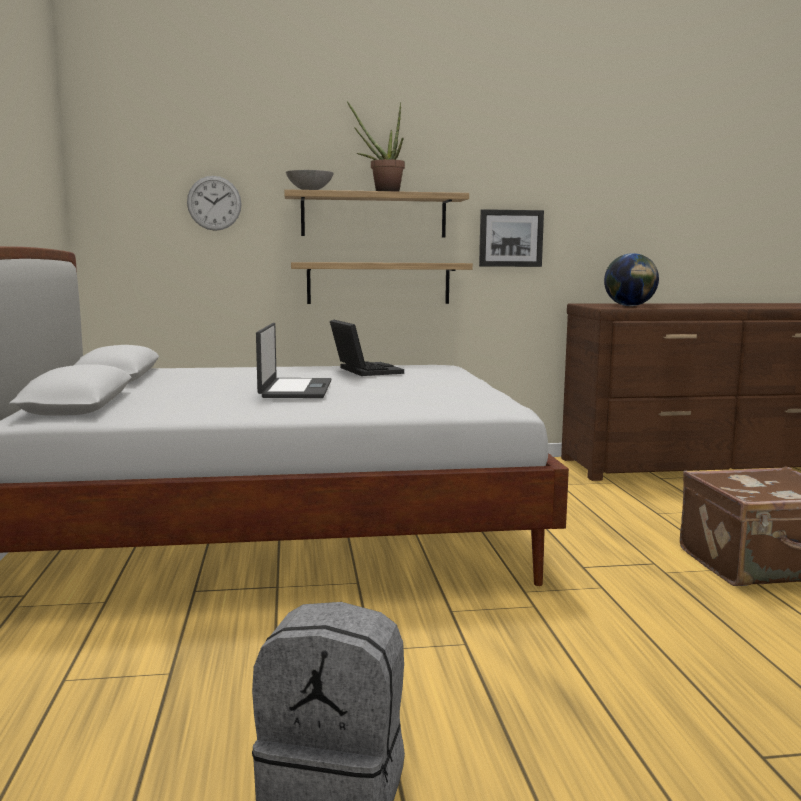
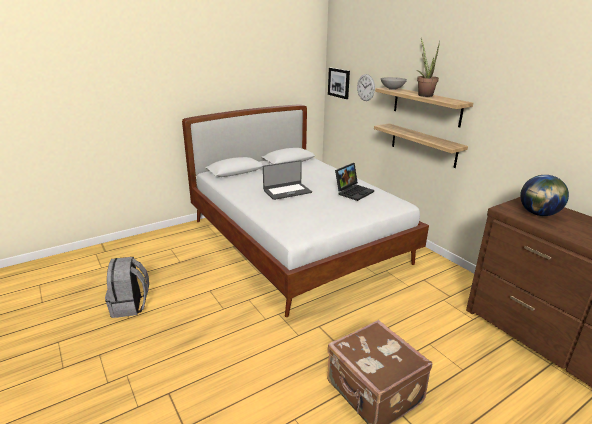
camera: 65 degrees right, 15 degrees up
picture [479,209,544,267] -> picture moved to [328,68,350,99]

